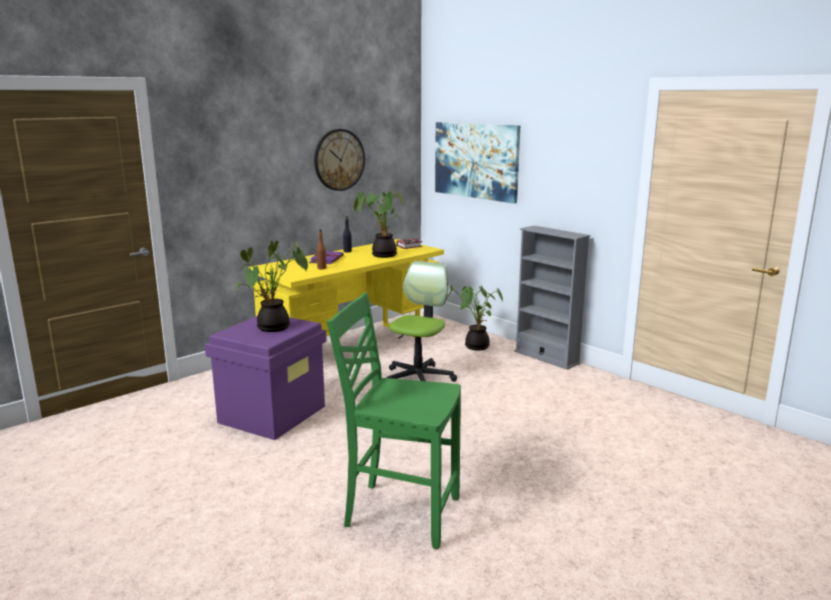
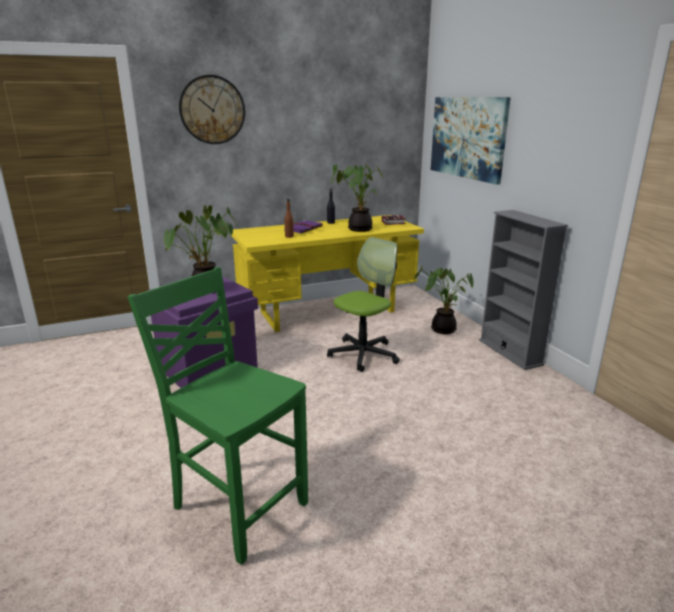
camera: 20 degrees right, 5 degrees up
wall clock [314,129,365,191] -> wall clock moved to [179,75,245,144]

